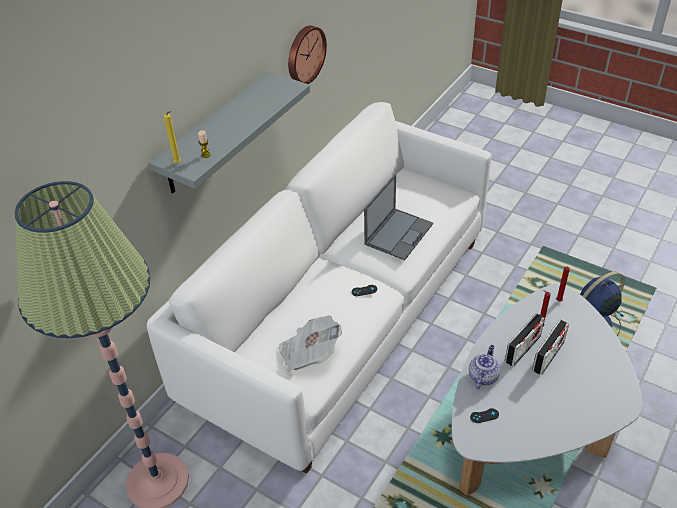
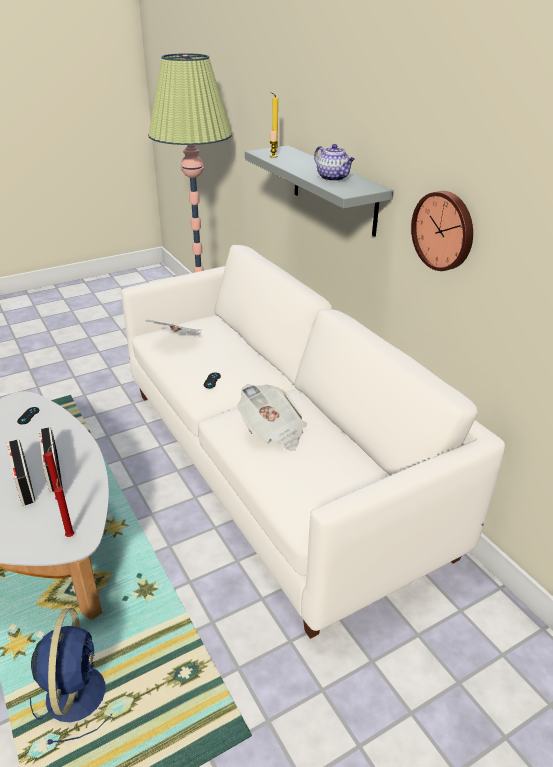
camera: 115 degrees right, 10 degrees down
laptop [364,174,433,260] -> newspaper [237,384,307,451]
teapot [469,345,500,389] -> teapot moved to [314,144,355,181]

